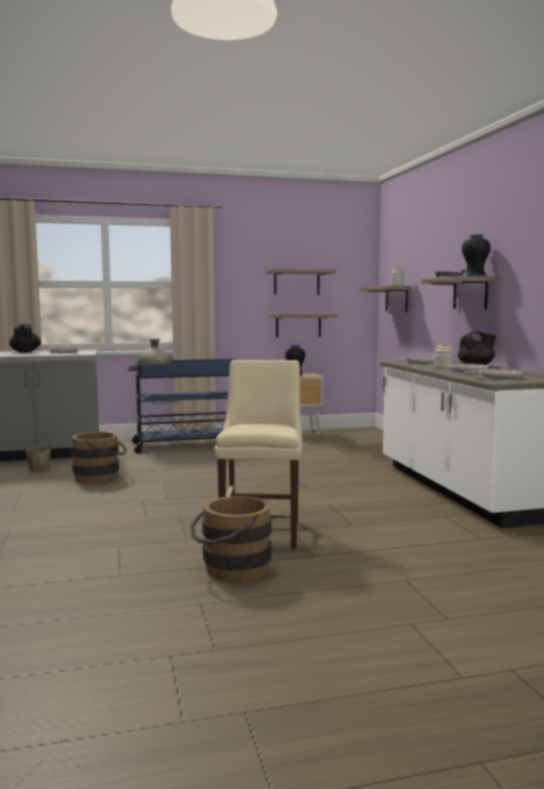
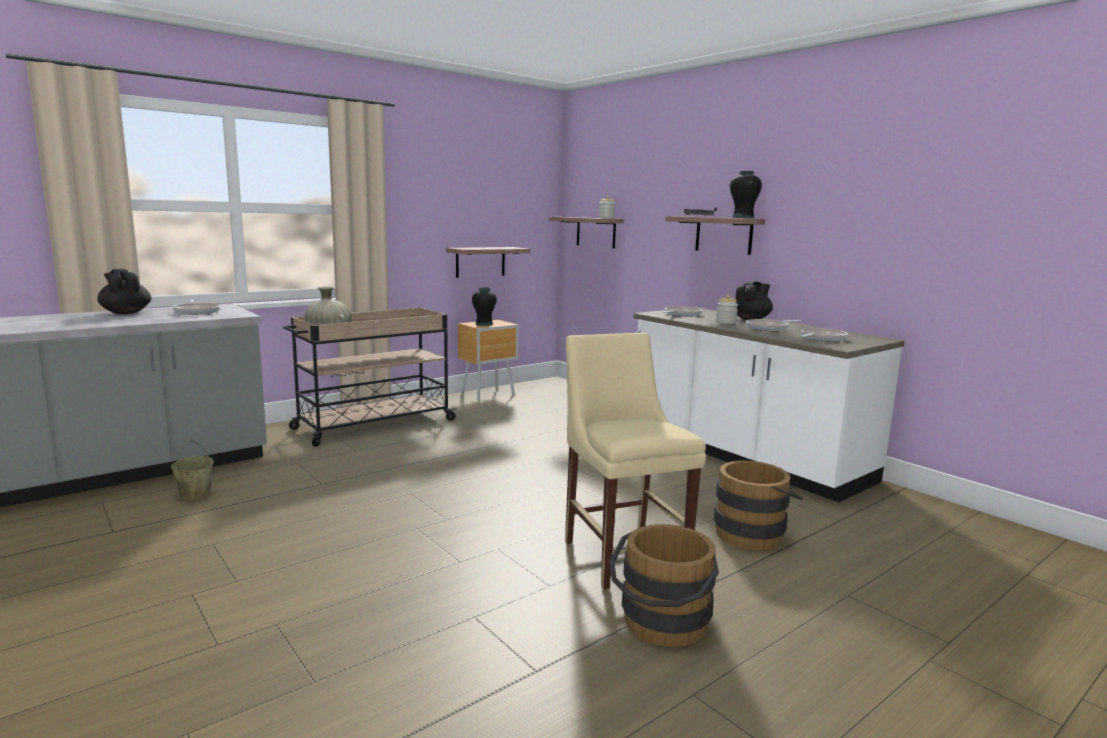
camera: 25 degrees left, 5 degrees up
brown bucket [71,432,127,484] -> brown bucket moved to [714,461,803,551]
blue cart [127,359,239,454] -> beige cart [283,308,457,447]
shelf [265,269,336,295] -> none

